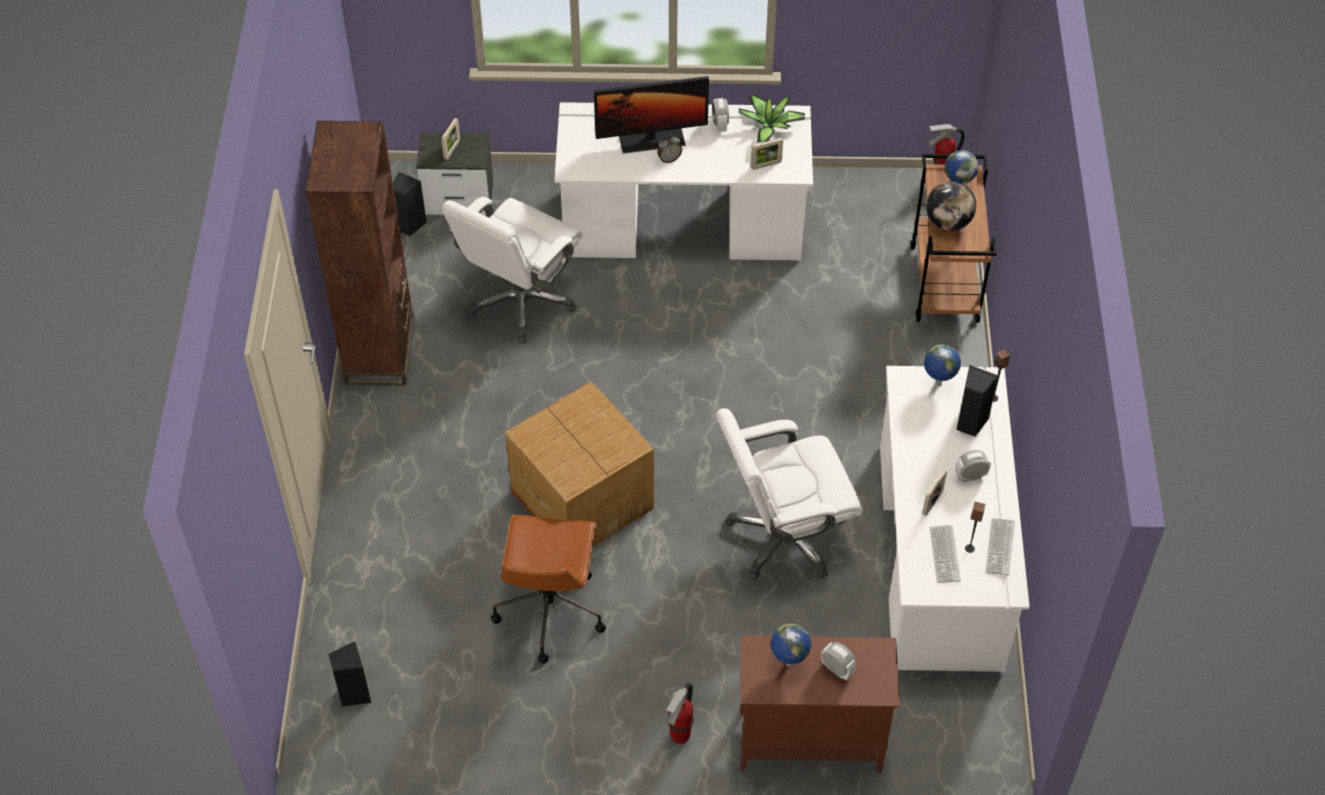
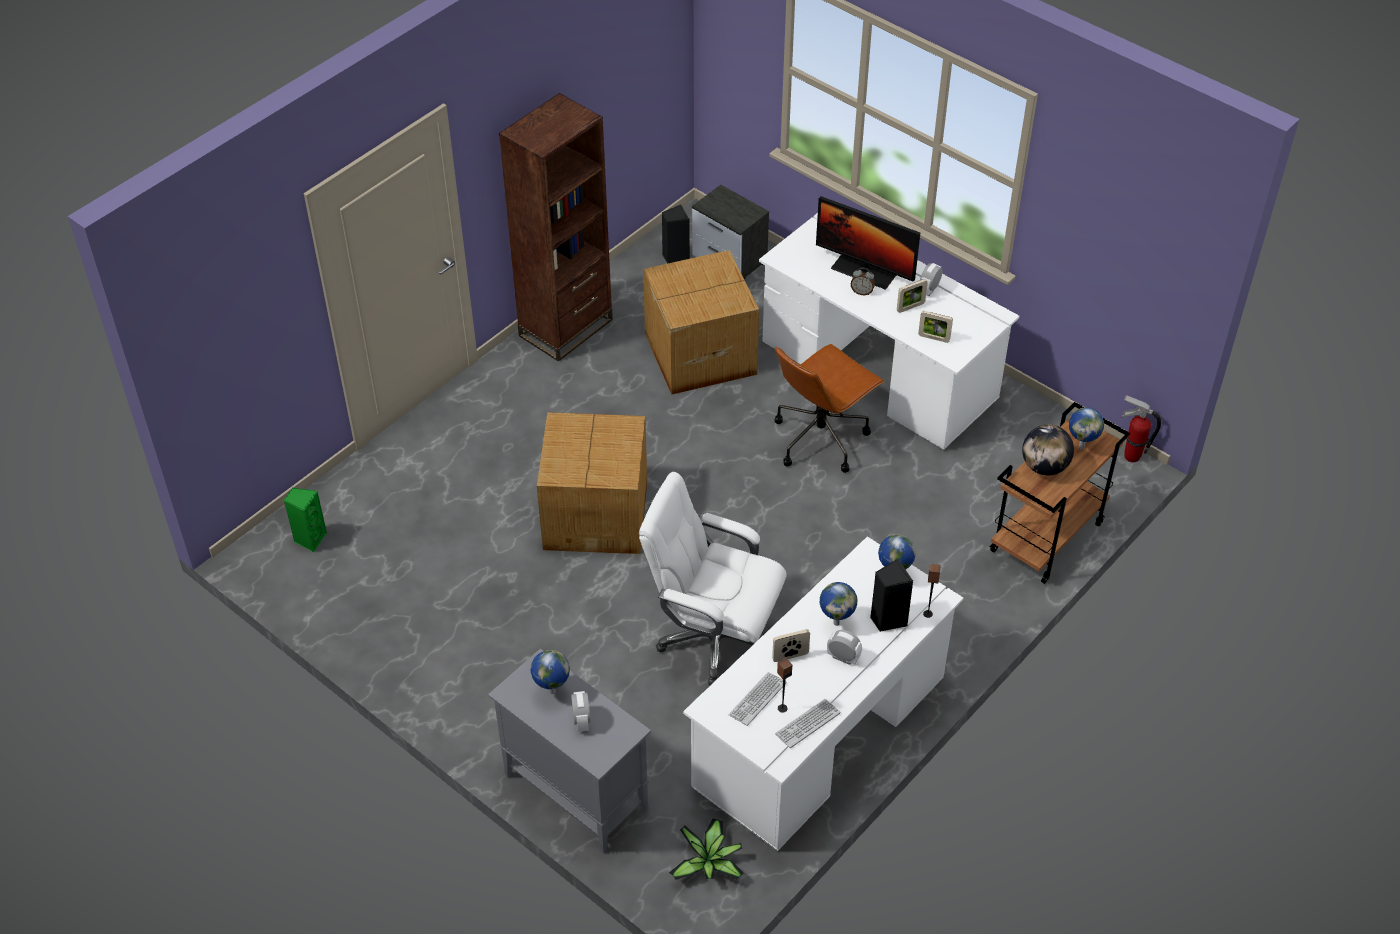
camera: 40 degrees right, 5 degrees down
black speaker [328,641,371,706] -> green speaker [284,488,327,552]
picture frame [441,118,460,160] -> picture frame moved to [897,279,928,313]
white office chair [442,197,582,344] -> cardboard box [643,250,759,395]
brown office chair [491,515,606,663] -> brown office chair moved to [775,344,884,473]
fire extinguisher [666,683,694,744] -> none
potted plant [738,95,805,142] -> potted plant moved to [669,818,744,880]
brown cabinet [740,635,900,773] -> grey cabinet [488,649,651,853]
none -> globe [820,582,857,626]

